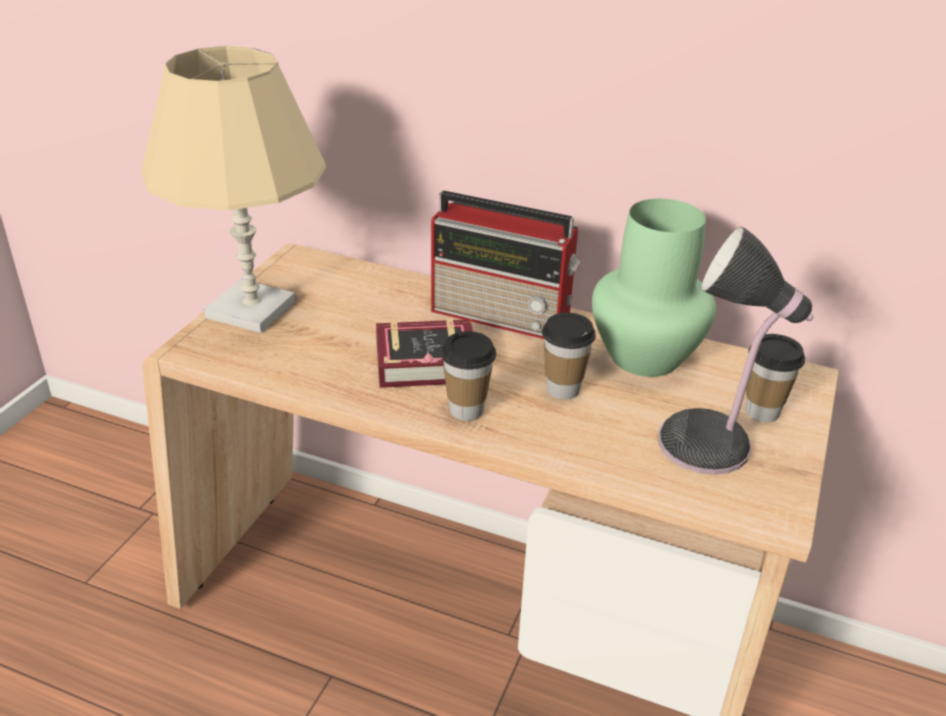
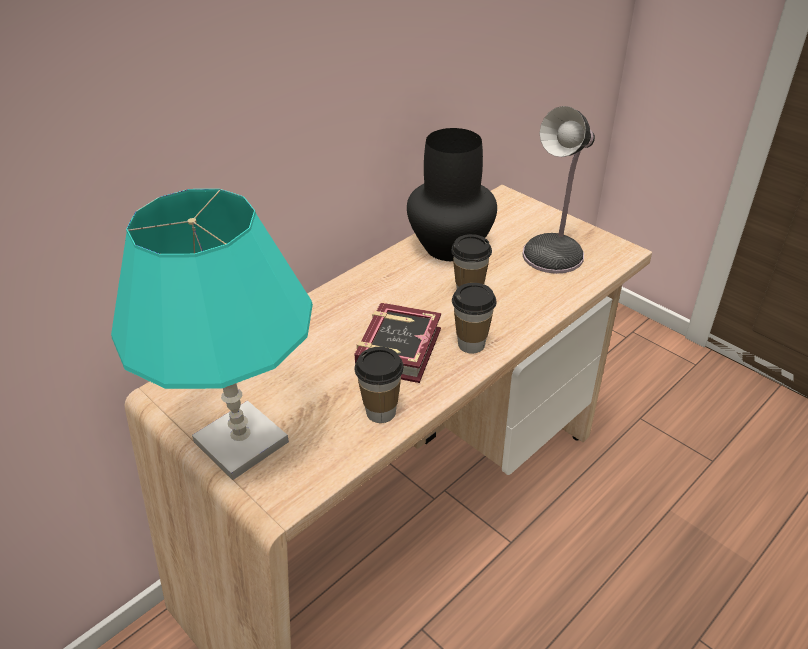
camera: 65 degrees left, 5 degrees up
beige table lamp [142,46,326,333] -> turquoise table lamp [111,189,313,480]
radio [431,191,581,339] -> none
green vase [592,199,716,377] -> black vase [407,128,497,261]
cup [745,334,805,422] -> cup moved to [355,347,404,423]

